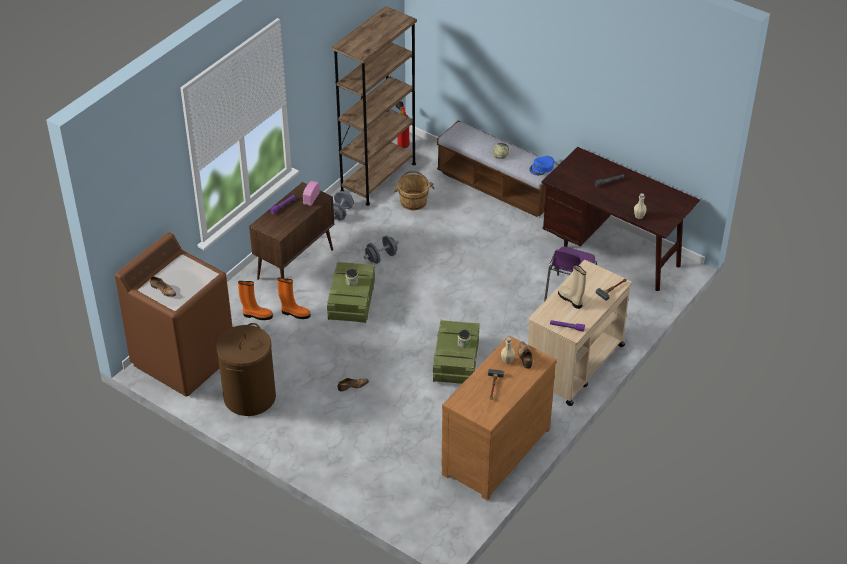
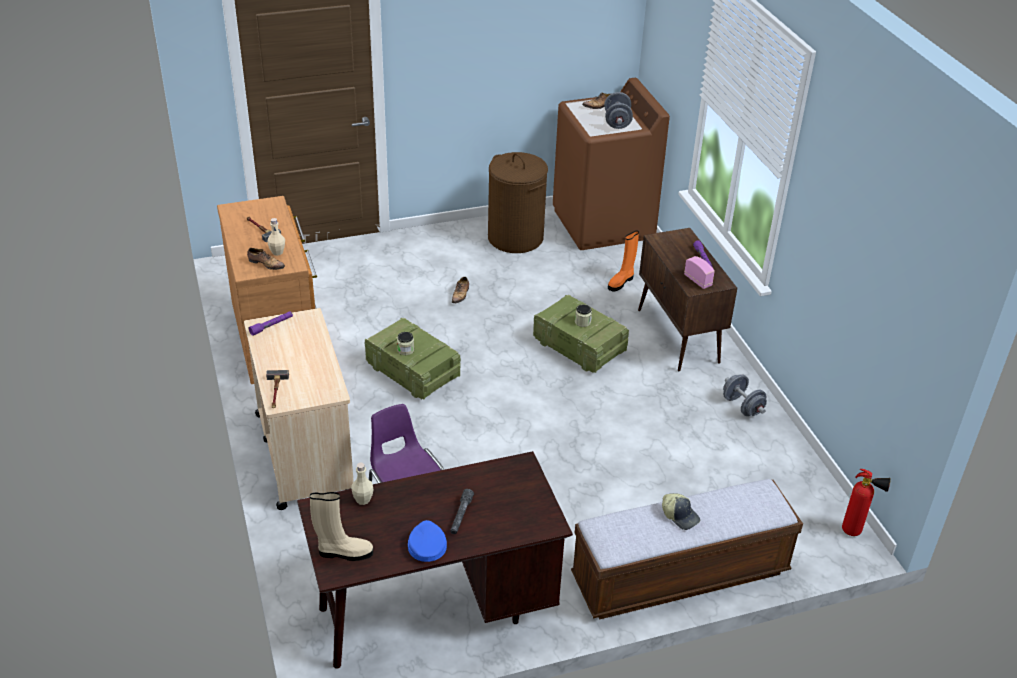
camera: 125 degrees right, 5 degrees down
orange boot [277,278,311,319] -> none
brown bookcase [332,6,417,206] -> none
grey dumbbell [364,236,399,264] -> grey dumbbell moved to [604,92,633,129]
brown bucket [393,171,435,210] -> none
blue cap [529,156,554,176] -> blue cap moved to [408,520,447,562]
beige boot [558,265,586,309] -> beige boot moved to [310,492,373,561]

